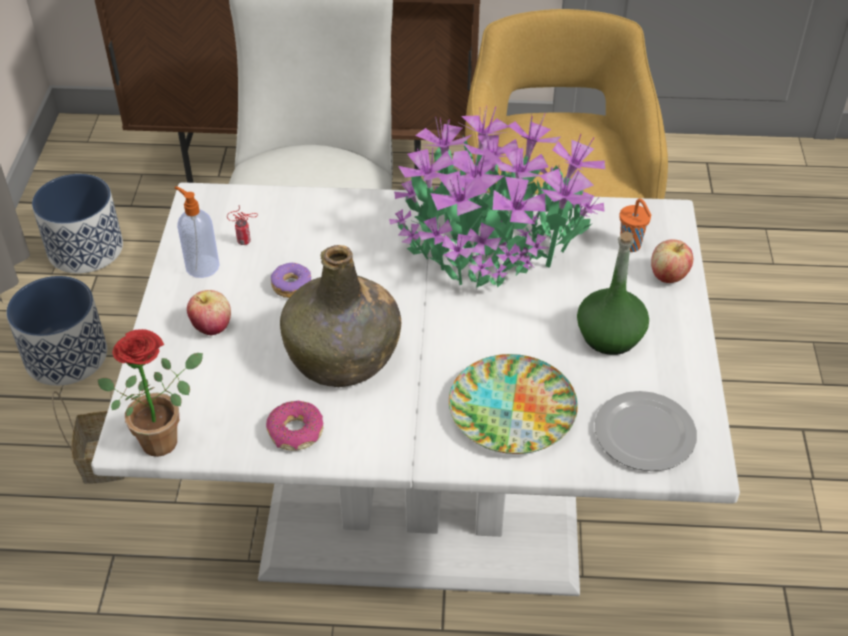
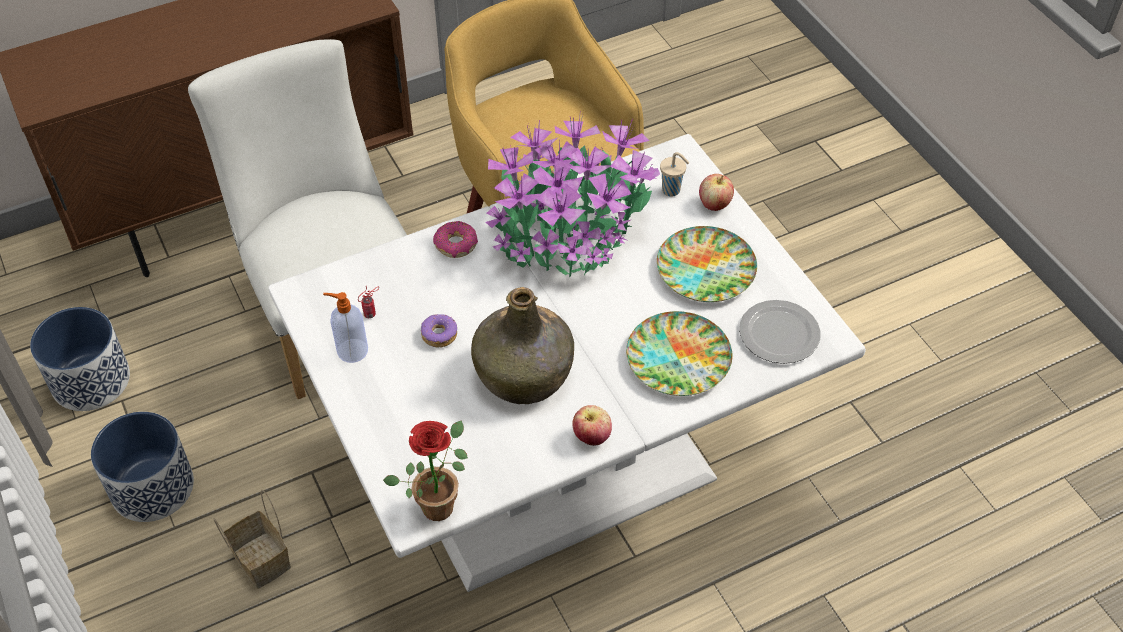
camera: 30 degrees left, 5 degrees up
apple [187,290,231,336] -> apple moved to [572,405,612,446]
donut [266,401,323,450] -> donut moved to [433,221,478,258]
green bottle [577,231,649,355] -> plate [657,226,757,302]
orange cup [619,199,652,252] -> beige cup [660,152,689,196]

